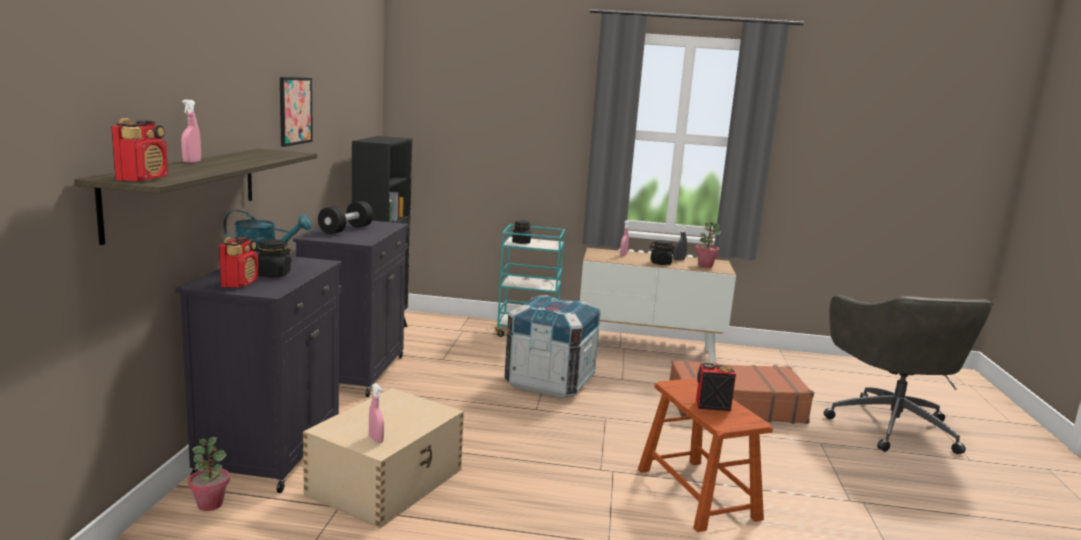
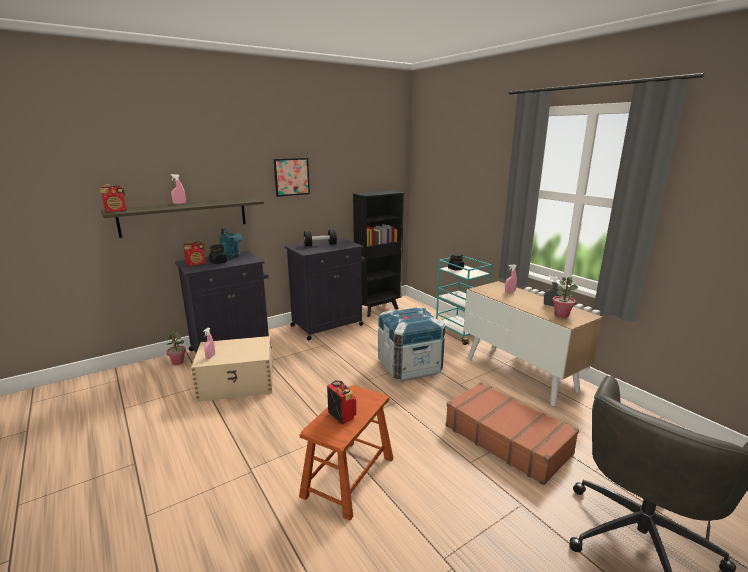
camera: 50 degrees right, 5 degrees up
black jar [650,240,674,265] -> none

